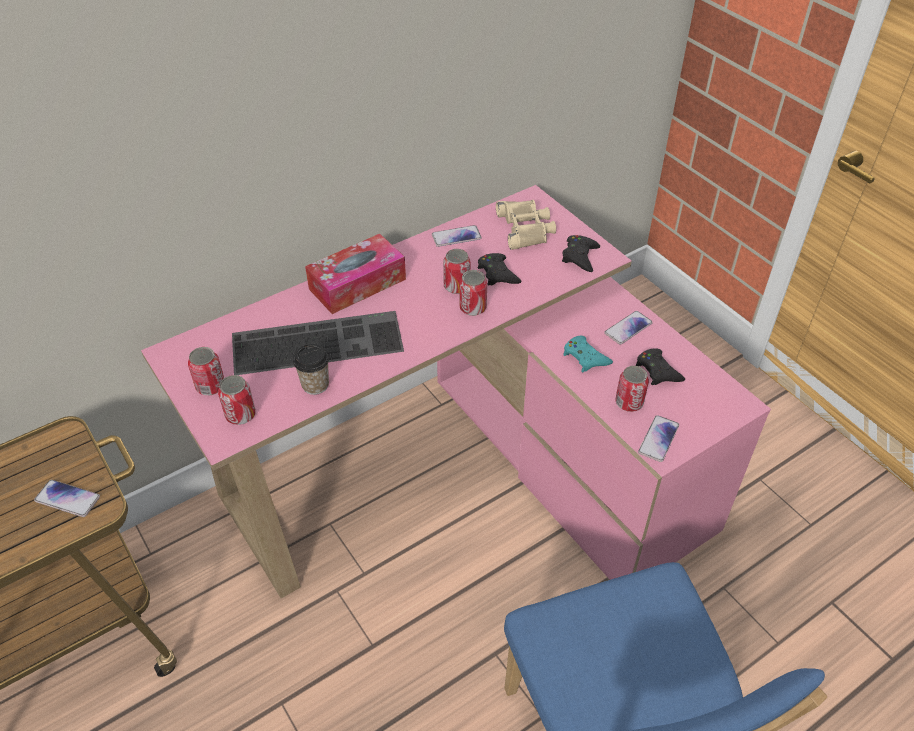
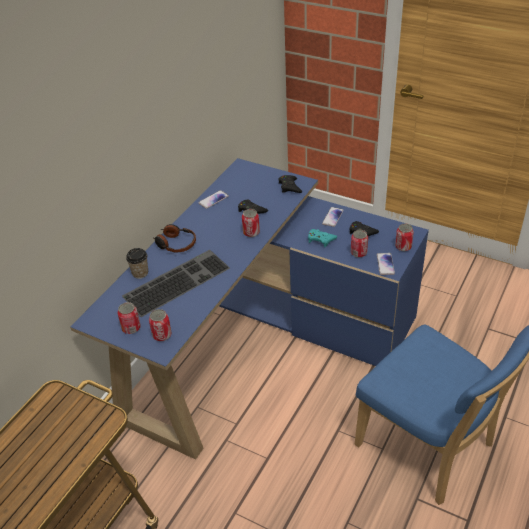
camera: 25 degrees left, 5 degrees down
phone [34,480,100,517] -> none
pink desk [141,185,771,598] -> blue desk [70,158,429,460]
cup [293,344,329,395] -> cup moved to [126,248,148,279]
tissue box [305,234,406,314] -> headphones [154,224,196,253]
can [443,249,470,294] -> can moved to [395,224,414,251]
beige binoculars [496,200,556,250] -> none

